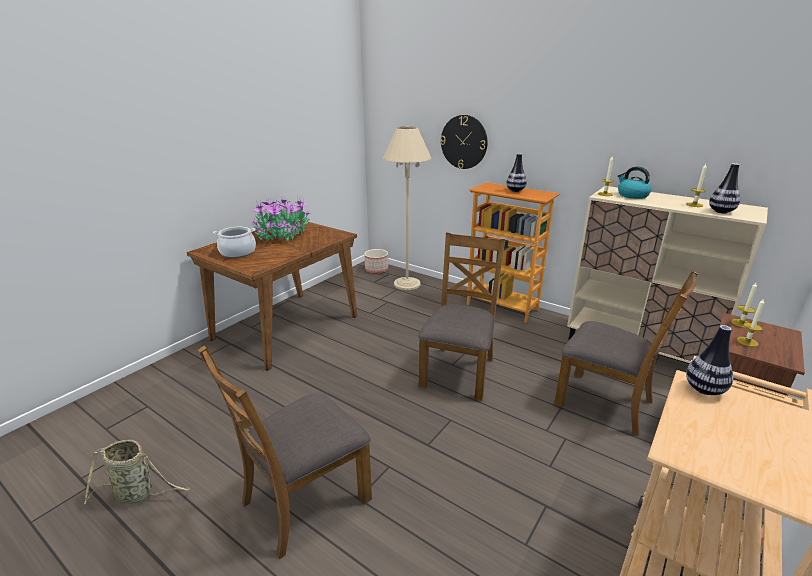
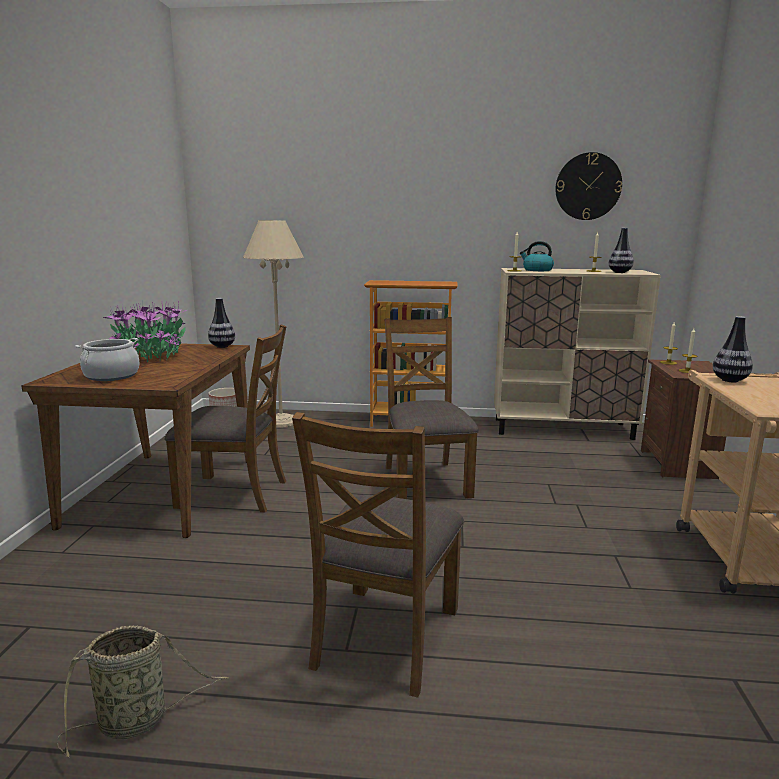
camera: 30 degrees left, 10 degrees down
wall clock [440,115,488,169] -> wall clock moved to [555,152,622,220]
vase [506,153,527,192] -> vase moved to [208,298,235,348]
brown chair [554,270,698,436] -> brown chair moved to [164,324,287,512]

